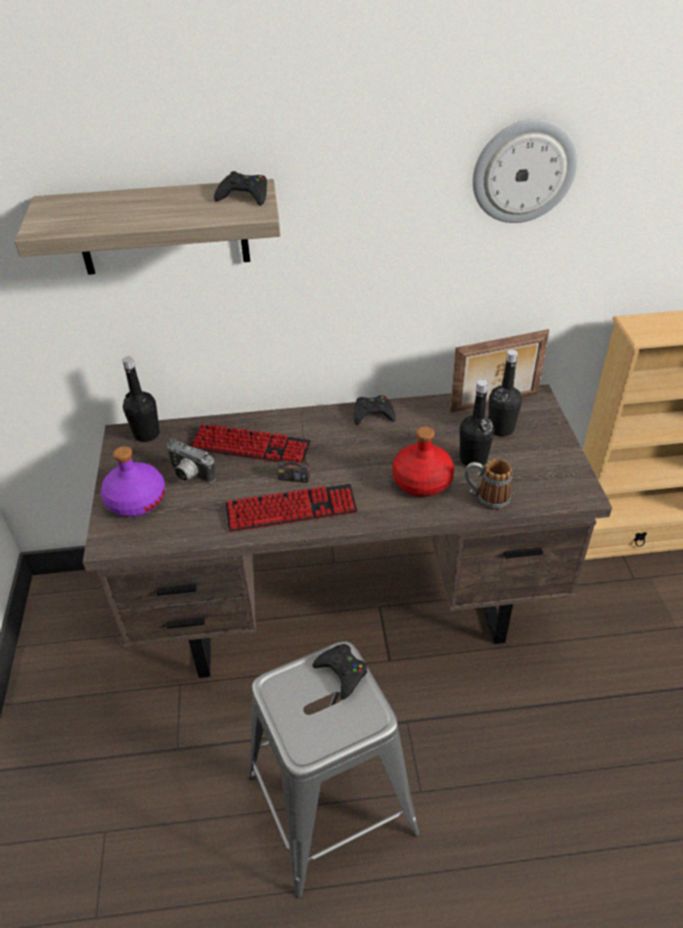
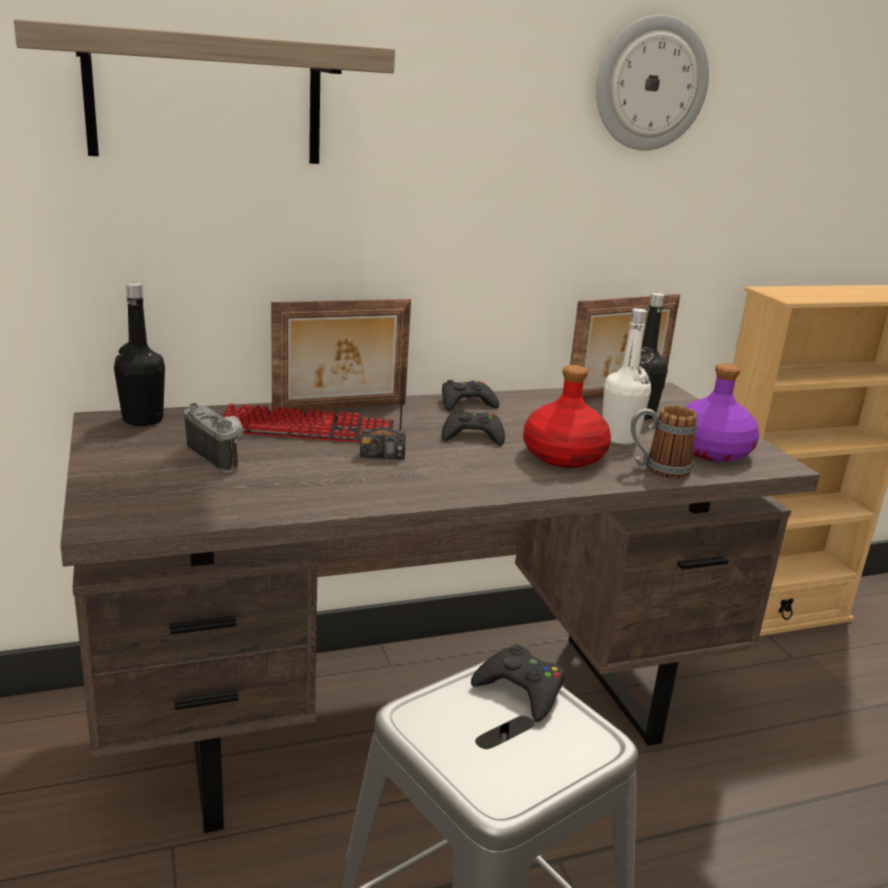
camera: 15 degrees left, 20 degrees down
purple bottle [101,446,165,517] -> purple bottle moved to [685,363,759,462]
camera [166,438,216,483] -> camera turned 150 degrees counterclockwise [184,403,243,473]
black game controller [214,171,267,206] -> black game controller moved to [442,408,505,446]
keyboard [226,484,357,532] -> none
black bottle [460,380,494,468] -> white bottle [602,308,651,444]
none -> picture frame [271,299,411,411]

